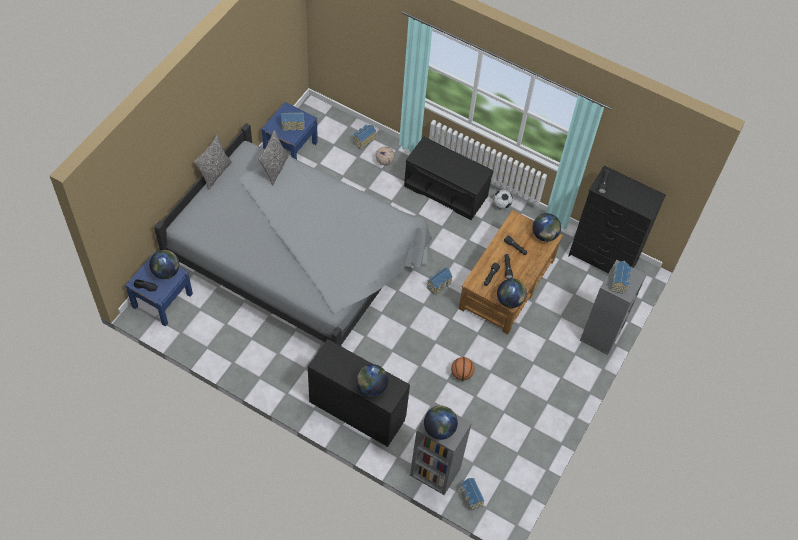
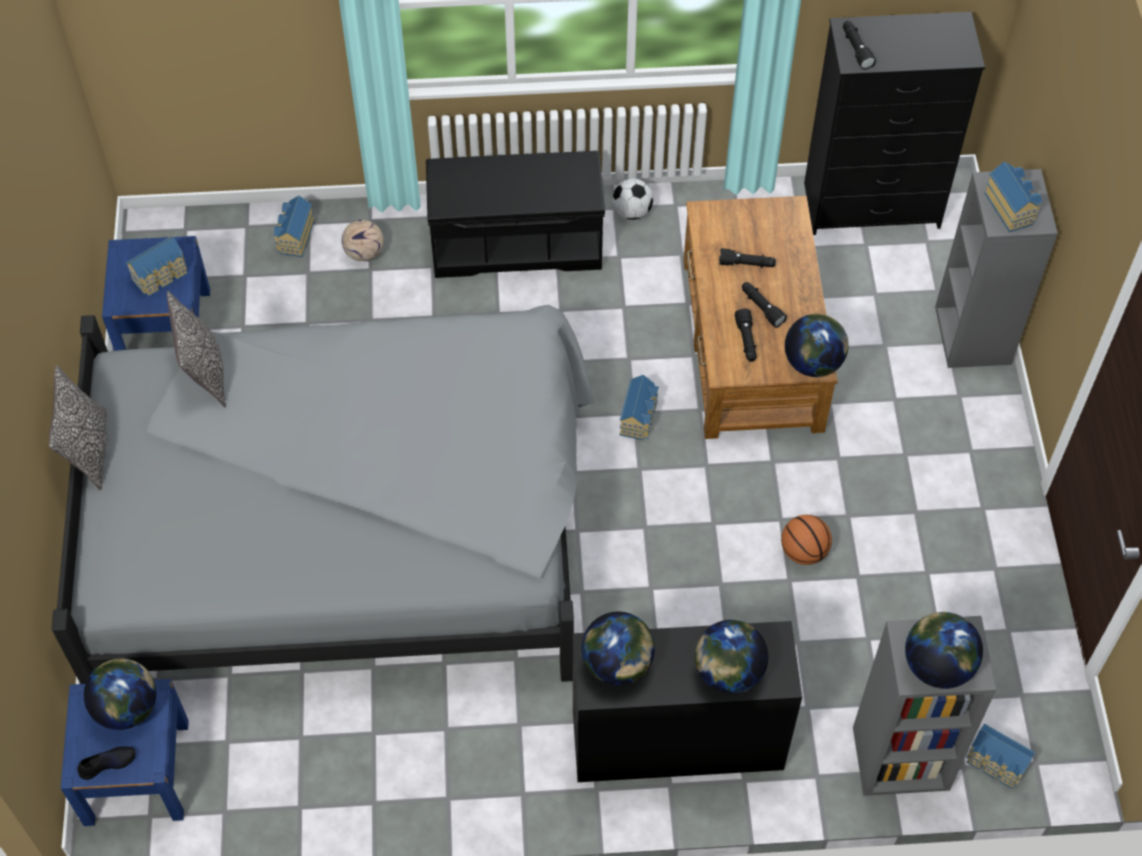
camera: 30 degrees left, 0 degrees up
globe [533,213,561,242] -> globe moved to [582,612,655,685]

